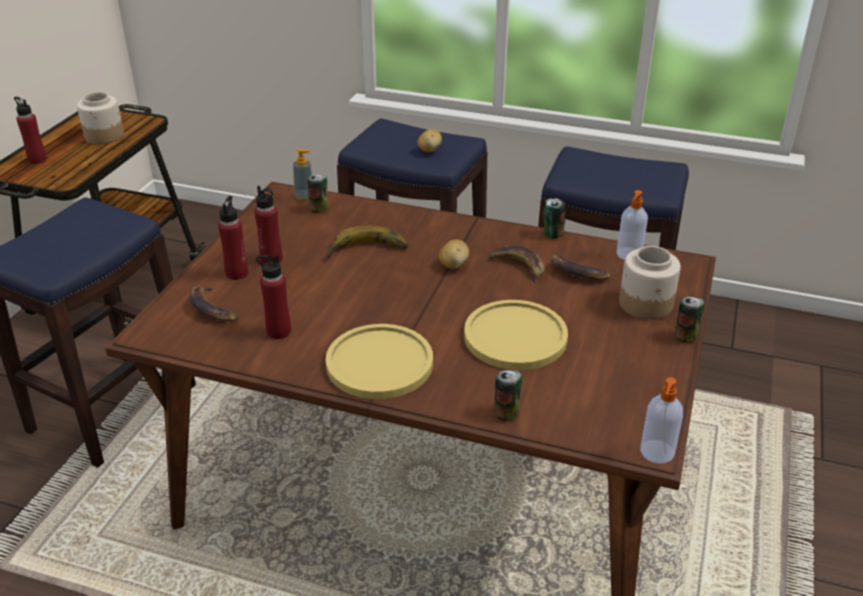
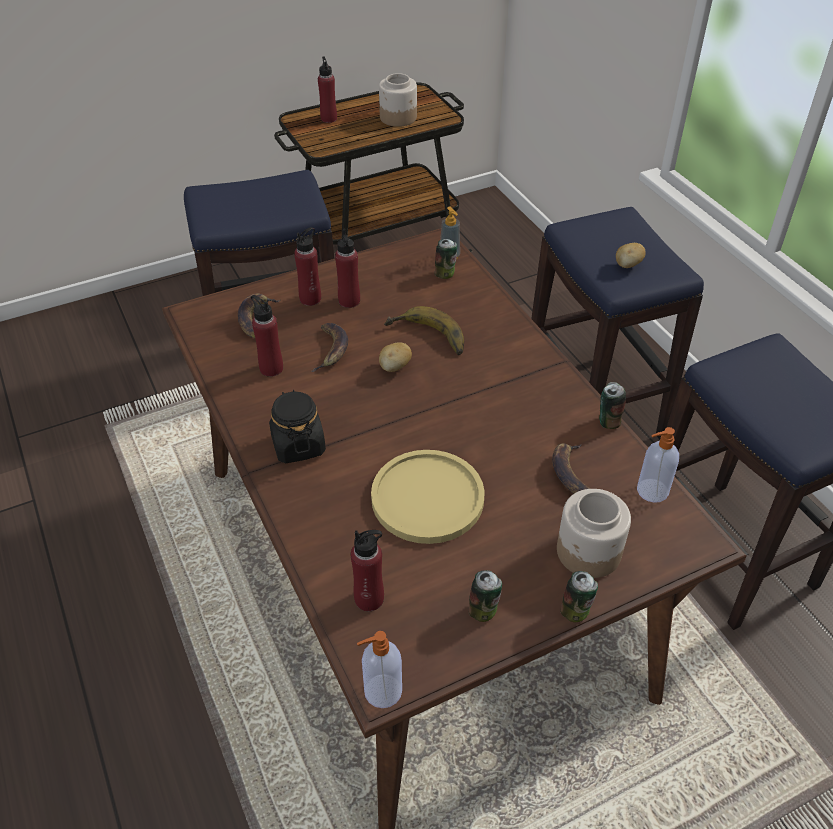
camera: 45 degrees right, 10 degrees up
yellow plate [326,324,433,399] -> black jar [269,390,326,463]
potato [439,240,469,269] -> potato moved to [379,342,412,372]
banana [489,246,545,286] -> banana moved to [311,323,348,372]
can [494,370,522,421] -> can moved to [469,570,502,622]
none -> red bottle [351,530,384,611]

